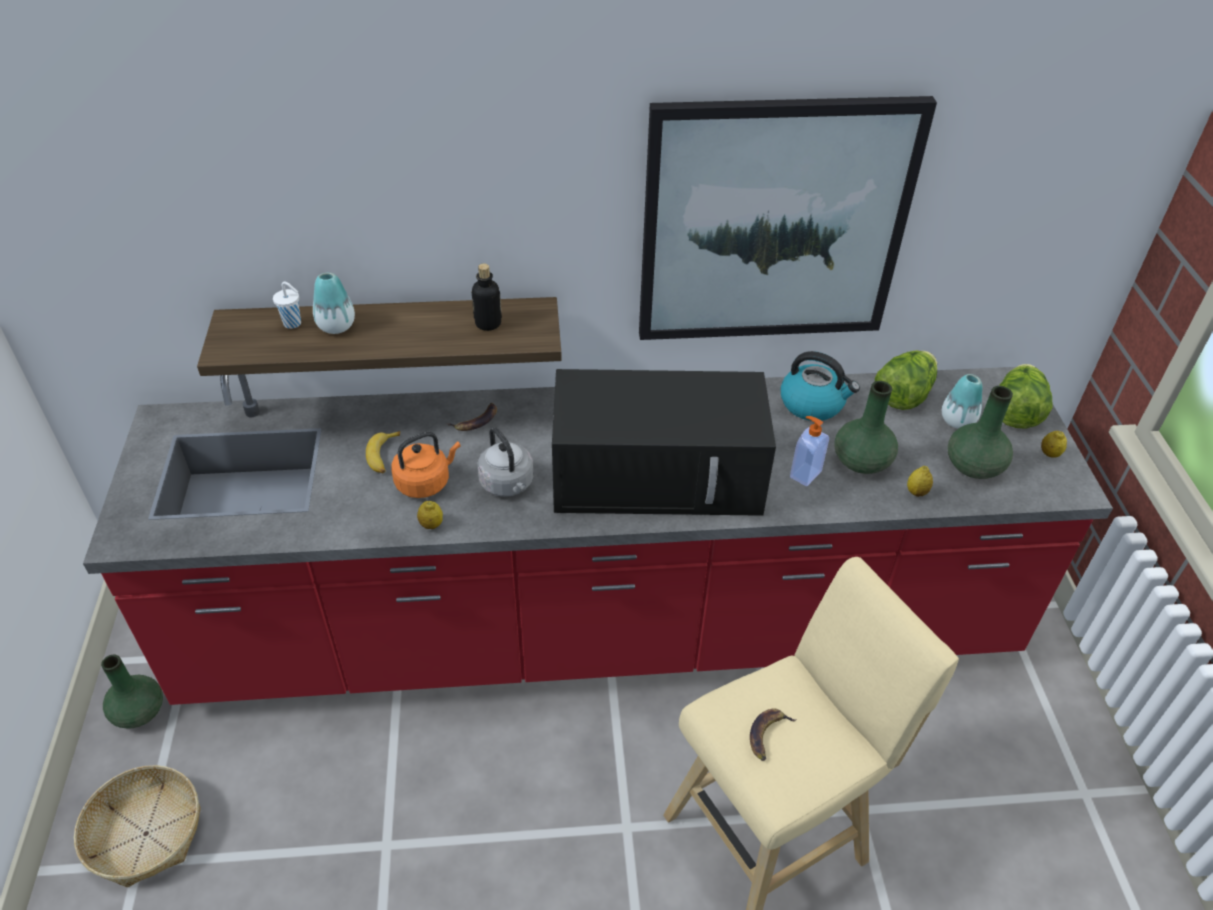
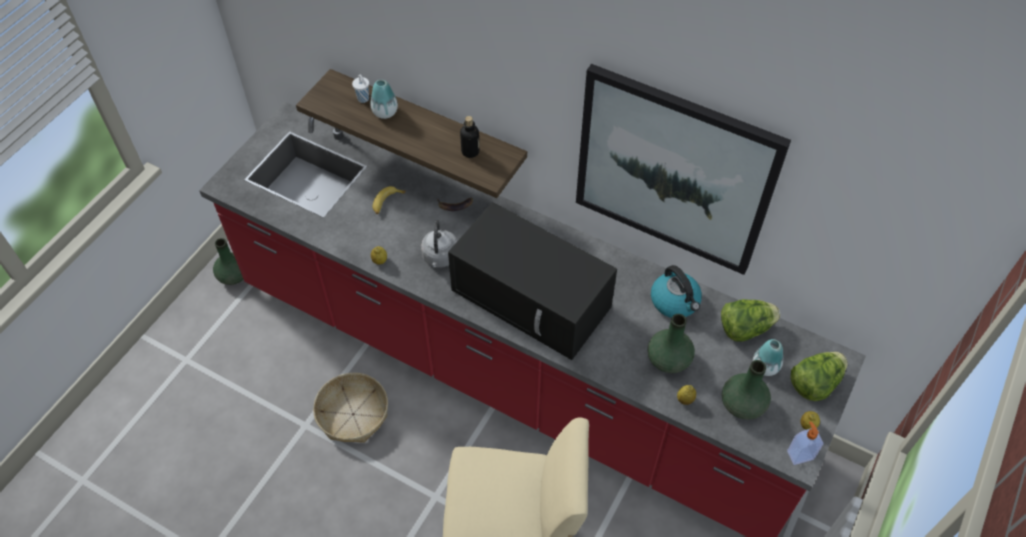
camera: 35 degrees right, 10 degrees up
basket [74,765,201,887] -> basket moved to [313,373,388,443]
orange kettle [391,432,461,498] -> none
banana [750,709,797,761] -> none
soap dispenser [790,416,829,486] -> soap dispenser moved to [787,422,823,465]

